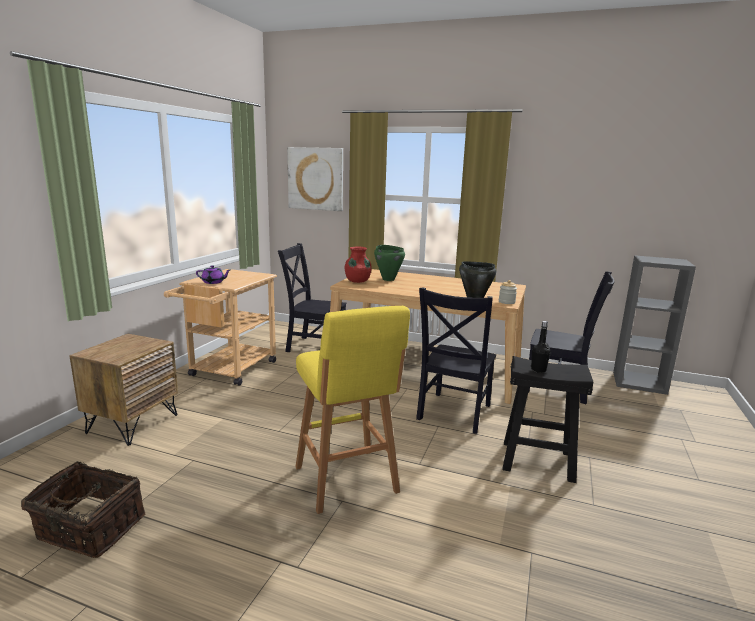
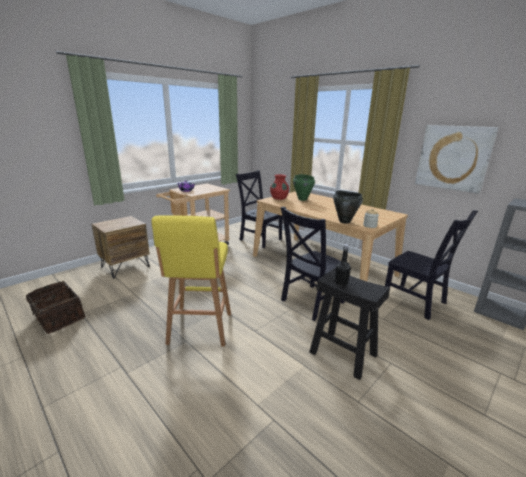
camera: 25 degrees right, 5 degrees up
picture [287,147,343,211] -> picture moved to [415,125,498,194]

